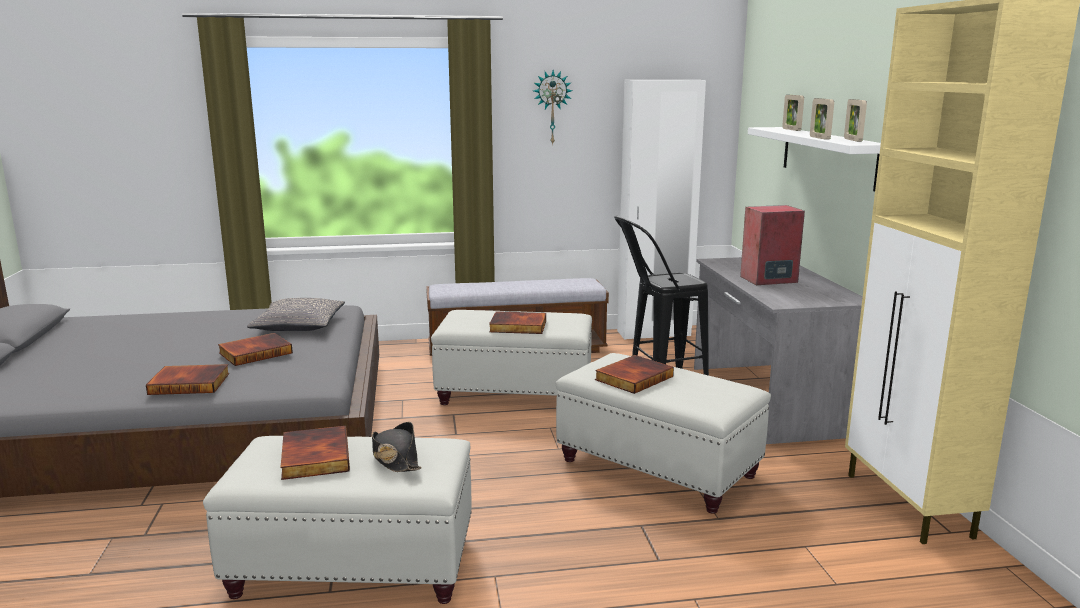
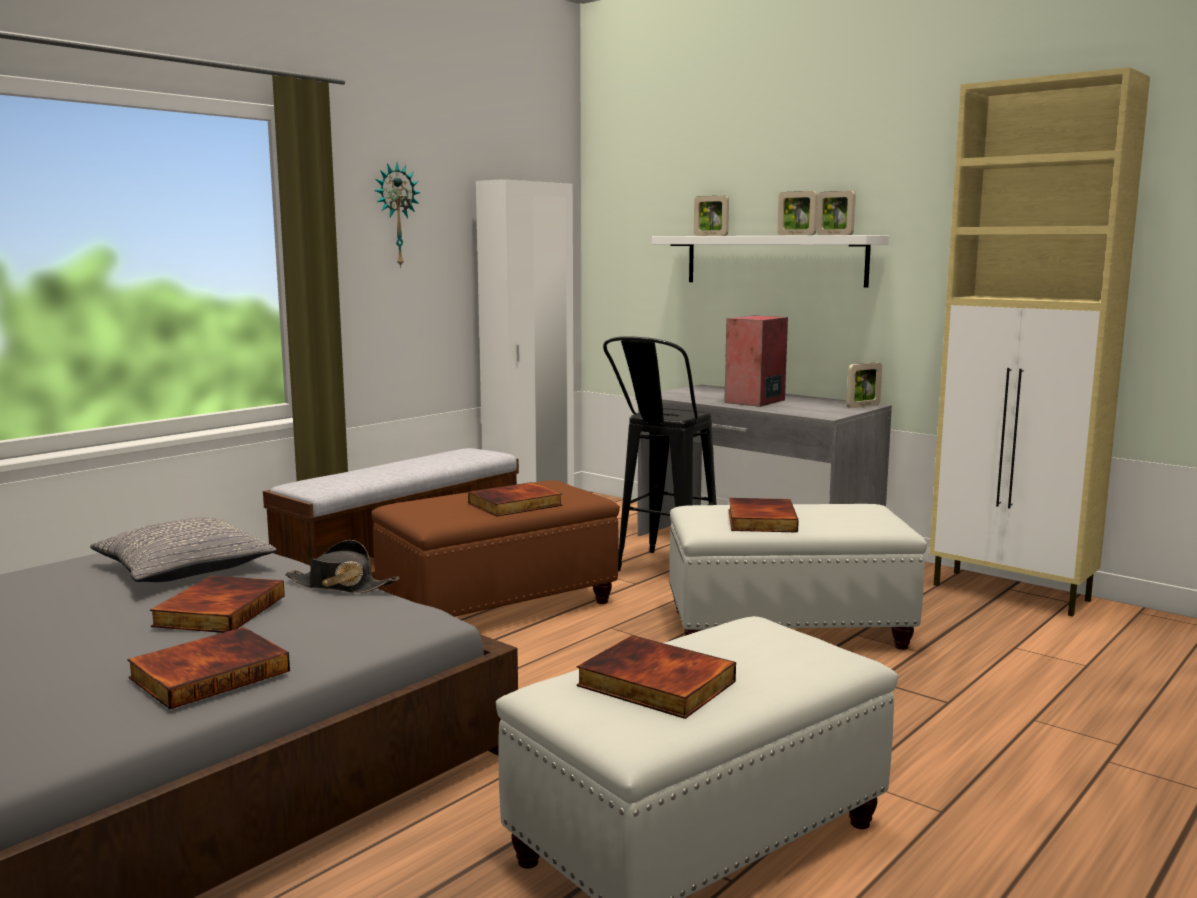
camera: 40 degrees left, 5 degrees down
black hat [372,422,422,472] -> black hat moved to [285,540,399,593]
white ottoman [431,310,592,405] -> brown ottoman [371,480,620,617]
none -> picture frame [846,362,882,408]

